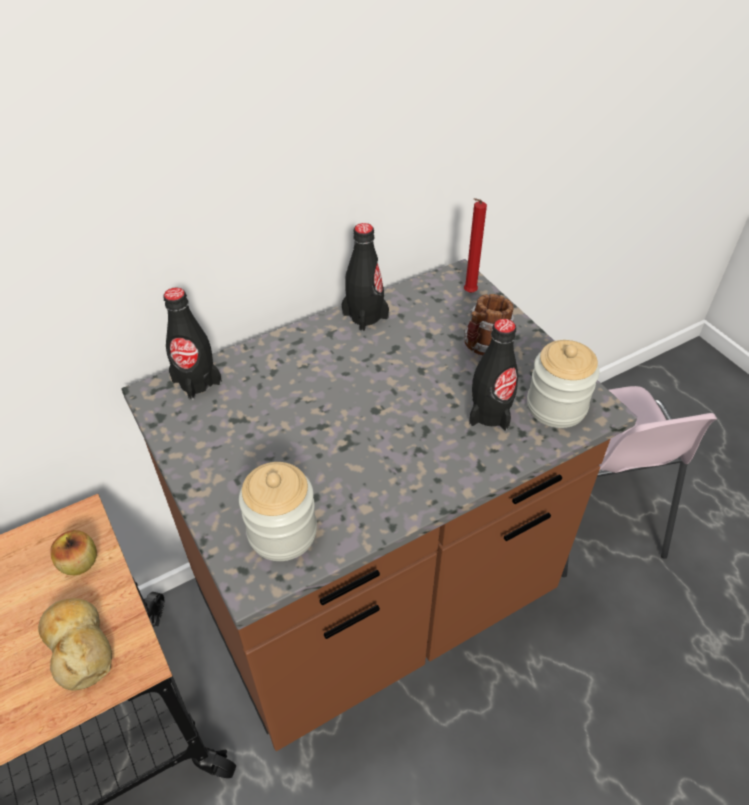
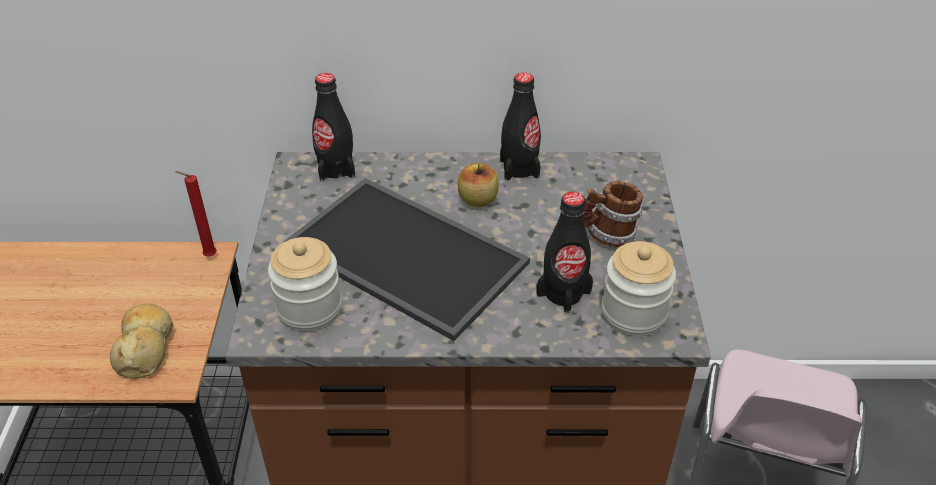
camera: 30 degrees right, 5 degrees down
apple [50,530,97,575] -> apple moved to [458,163,498,207]
red candle [464,198,487,293] -> red candle moved to [175,171,217,257]
none -> tray [284,178,530,341]

